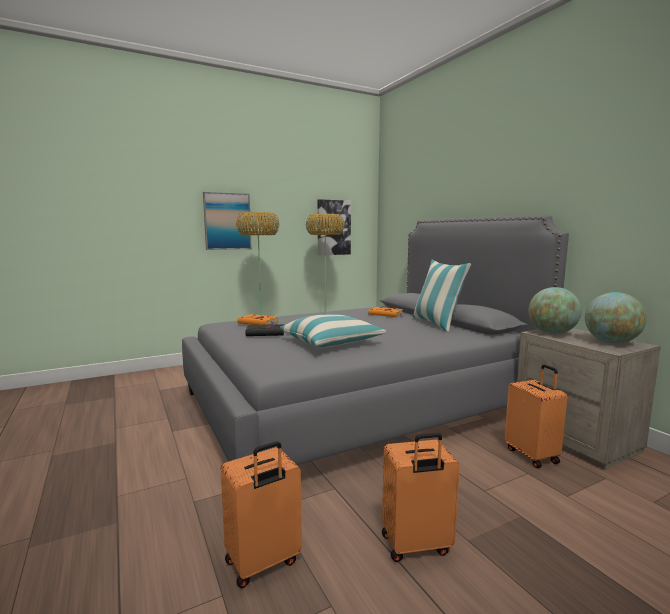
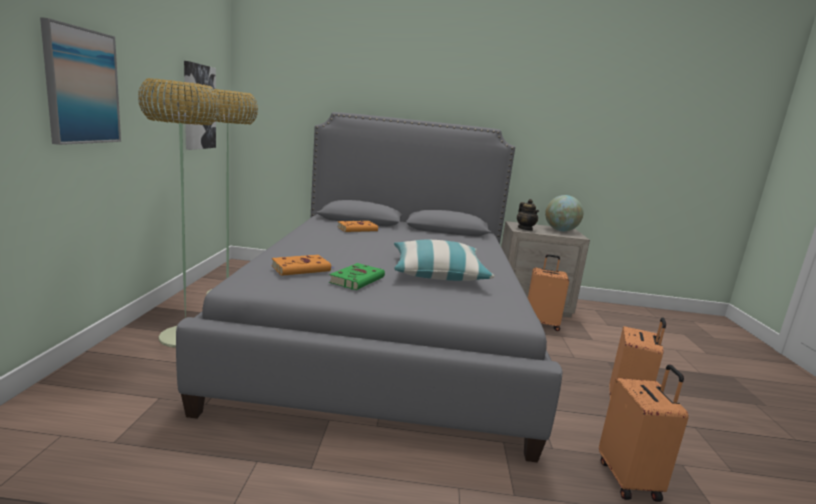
camera: 60 degrees left, 5 degrees up
black book [245,324,288,336] -> green book [329,263,385,290]
pillow [412,260,471,332] -> none
globe [529,287,582,334] -> teapot [517,199,539,231]

